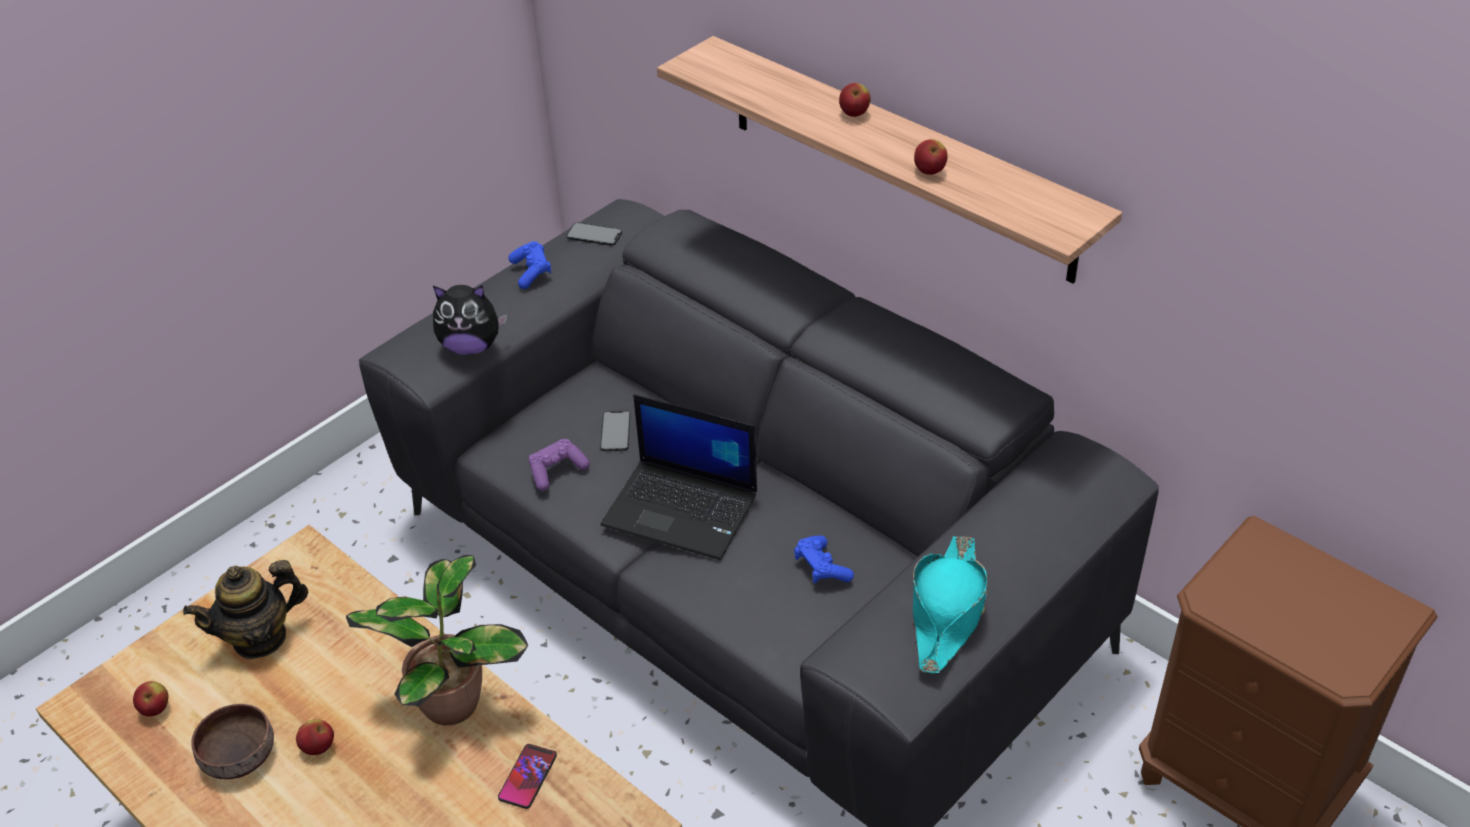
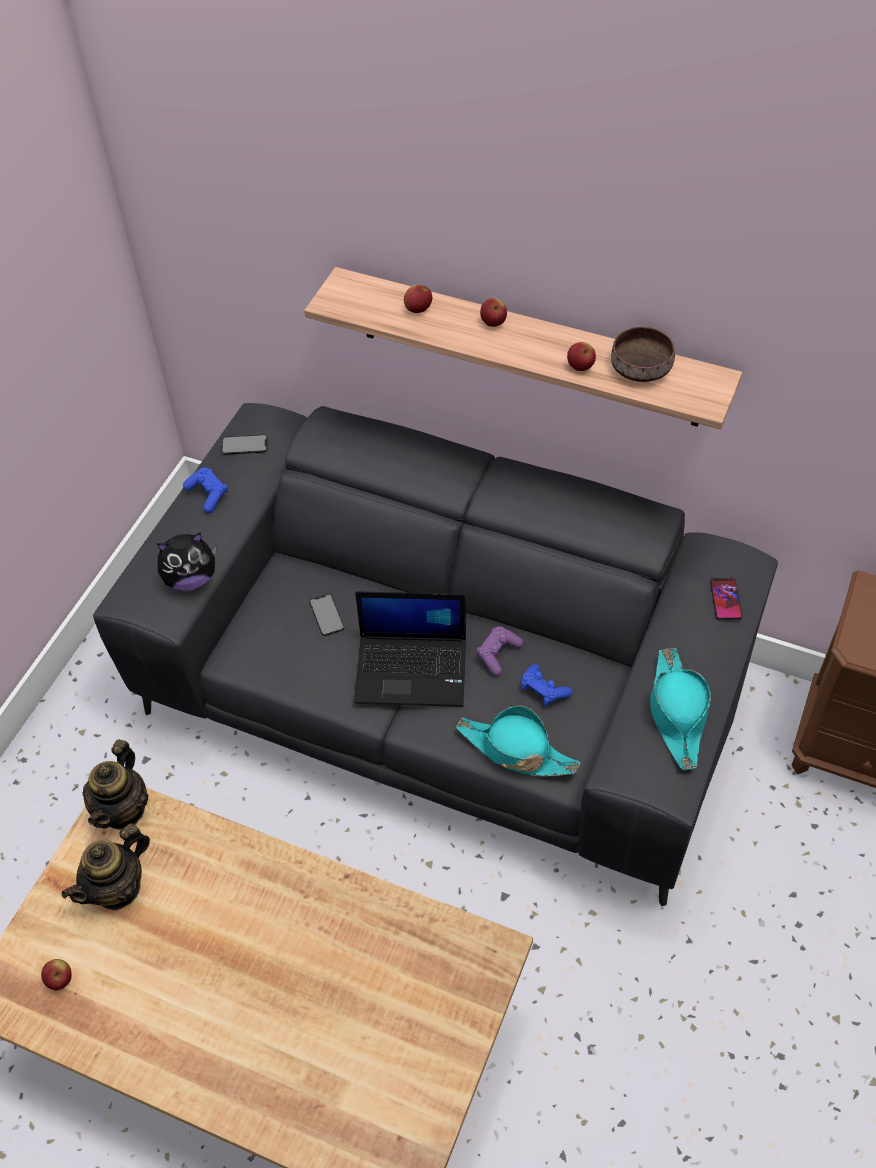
camera: 20 degrees left, 10 degrees up
brown bowl [191,704,274,779] -> brown bowl moved to [611,327,675,382]
apple [296,719,334,755] -> apple moved to [404,285,432,313]
potted plant [346,555,528,725] -> none
phone [498,744,557,809] -> phone moved to [710,578,742,620]
purple game controller [529,439,590,491] -> purple game controller moved to [476,626,523,676]
none -> teapot [82,739,148,829]
none -> turquoise hat [456,706,581,777]

